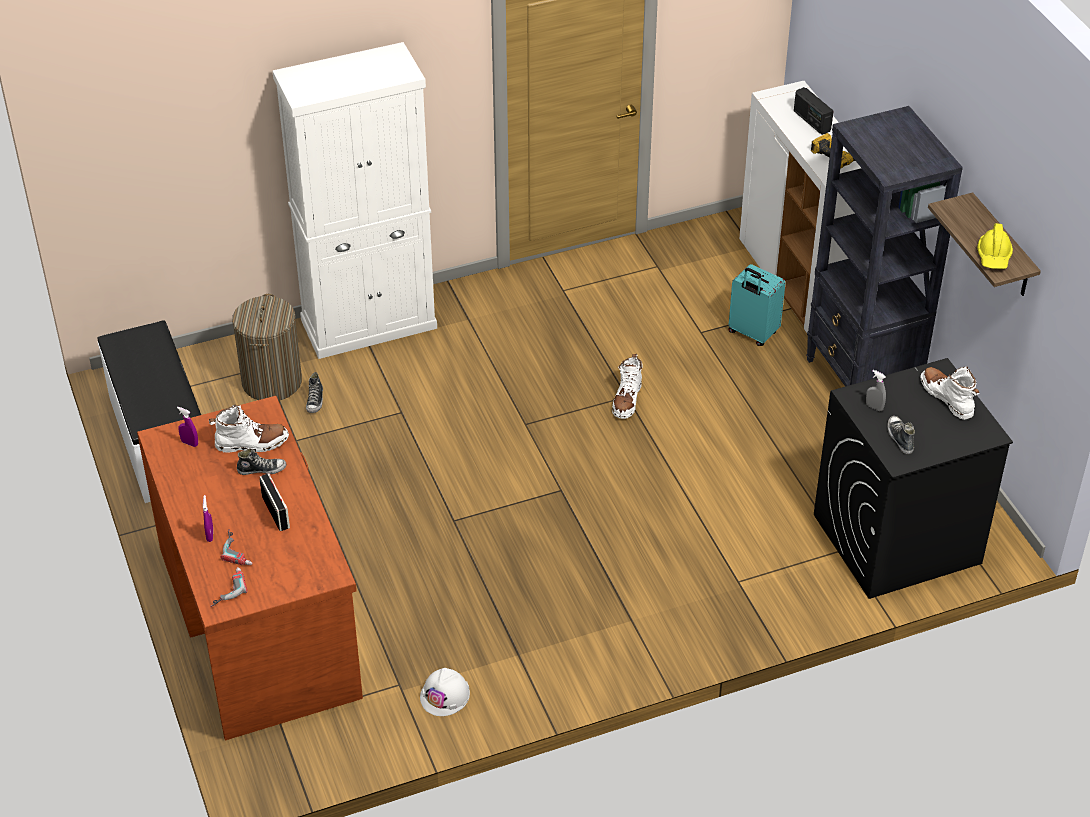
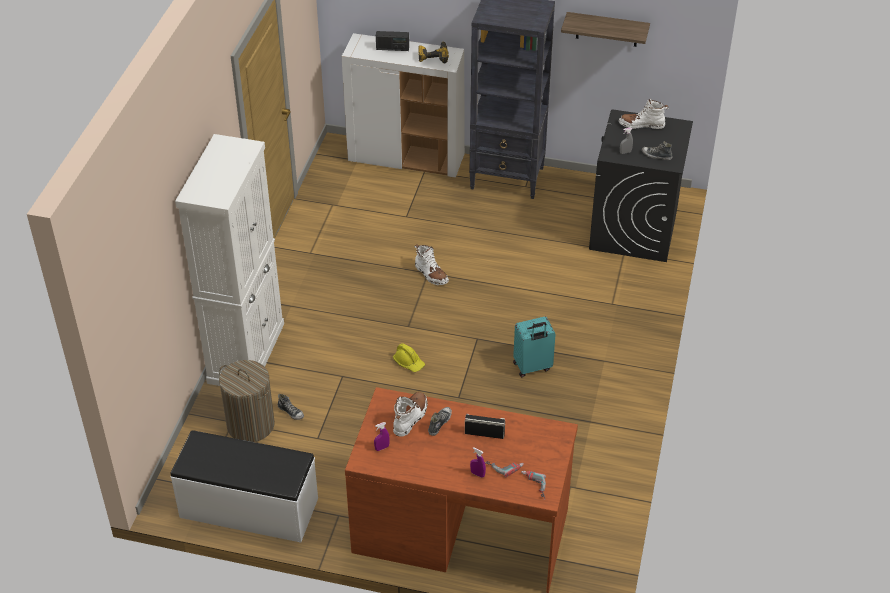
camera: 55 degrees left, 0 degrees up
white hard hat [420,668,470,716] -> none
turquoise suitcase [728,264,786,346] -> turquoise suitcase moved to [513,316,556,377]
yellow hard hat [977,223,1013,269] -> yellow hard hat moved to [393,343,425,372]

